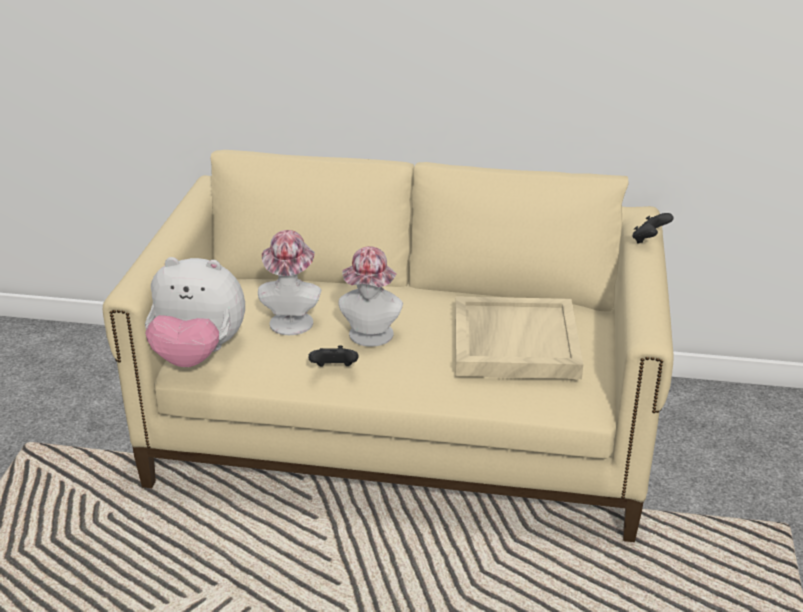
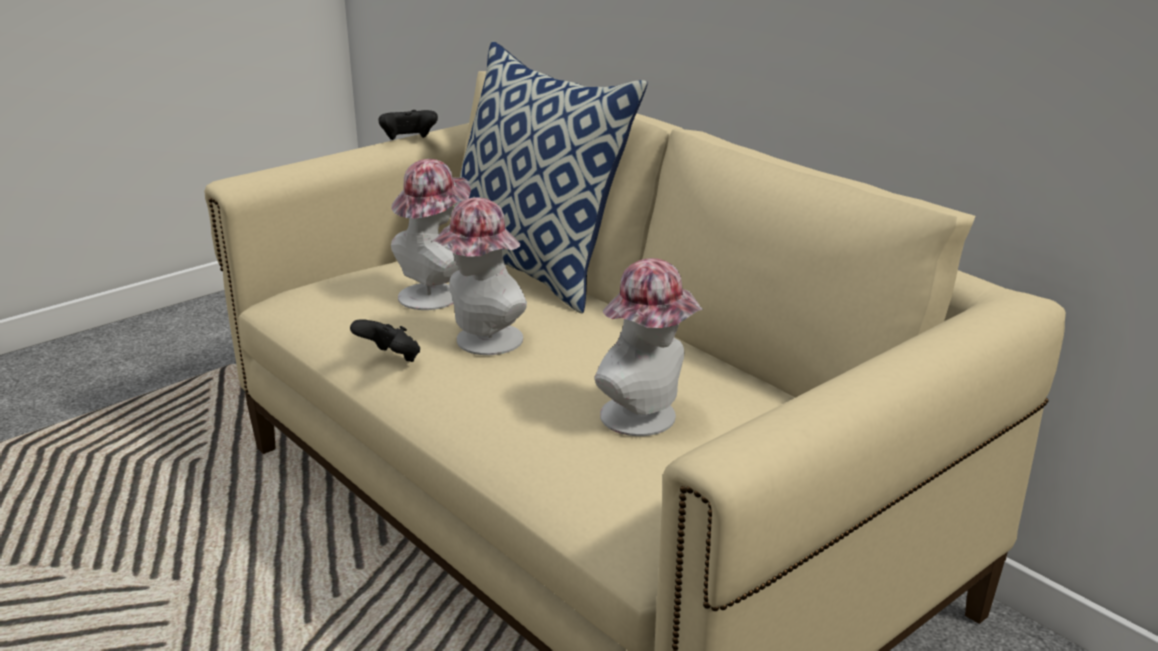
camera: 40 degrees right, 5 degrees down
plush toy [145,257,245,367] -> none
beige tray [455,296,583,379] -> hat [595,258,703,436]
black game controller [632,213,674,244] -> black game controller moved to [378,110,438,140]
none -> pillow [449,41,648,314]

